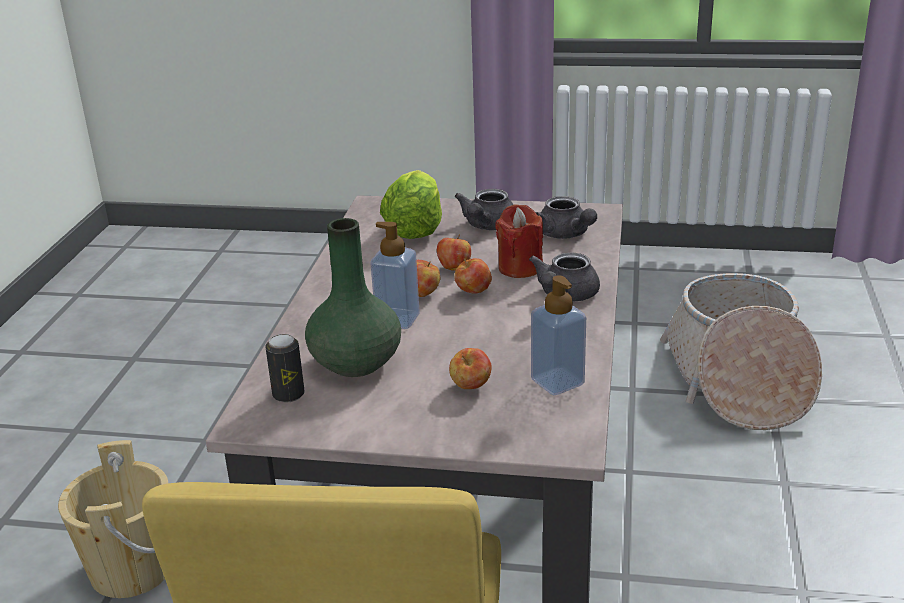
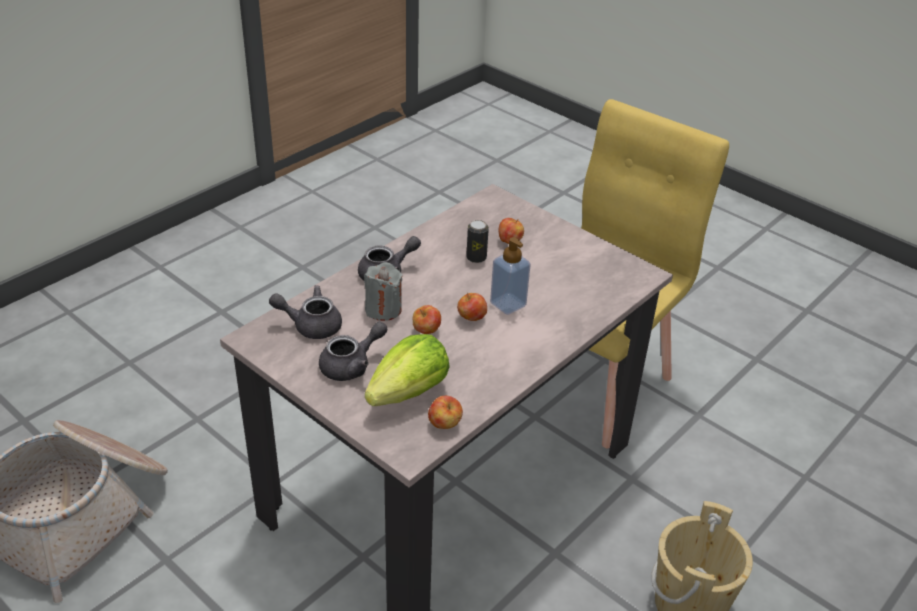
camera: 150 degrees left, 10 degrees up
can [265,334,305,403] -> can moved to [466,220,489,263]
green vase [305,218,401,377] -> none
apple [455,258,492,293] -> apple moved to [428,396,463,429]
red candle [495,204,543,278] -> grey candle [364,262,403,321]
soap dispenser [531,276,586,395] -> none
grey teapot [536,196,597,239] -> grey teapot turned 90 degrees counterclockwise [269,285,342,339]

